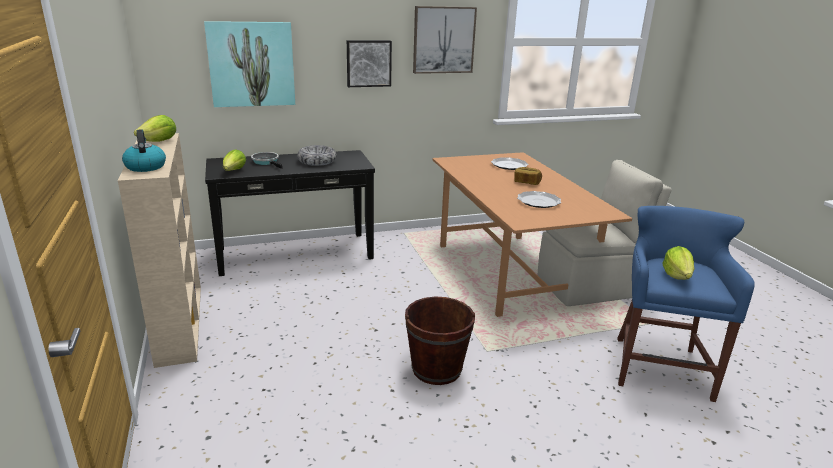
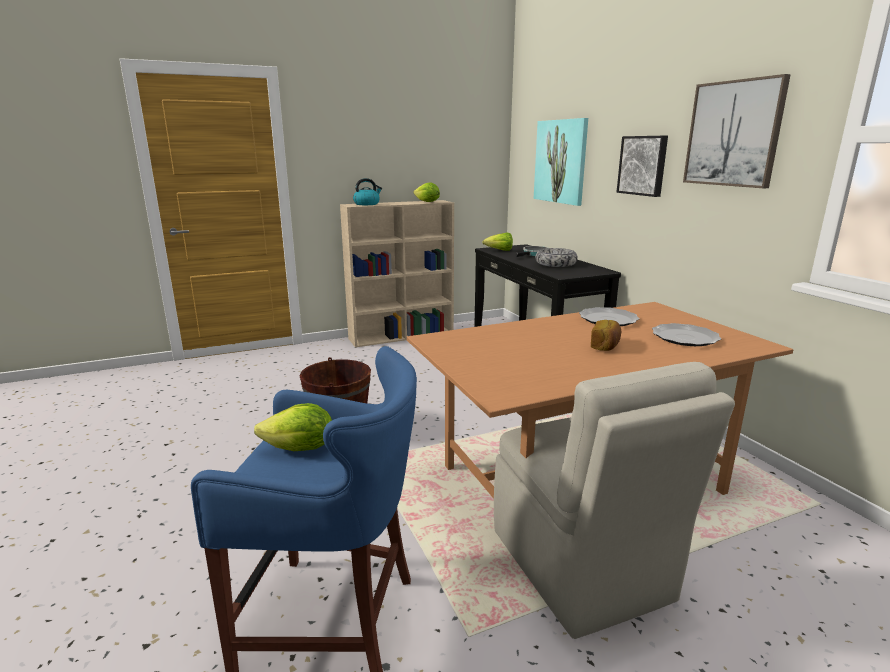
camera: 85 degrees right, 5 degrees down
plate [517,191,561,208] -> plate moved to [579,307,640,326]

